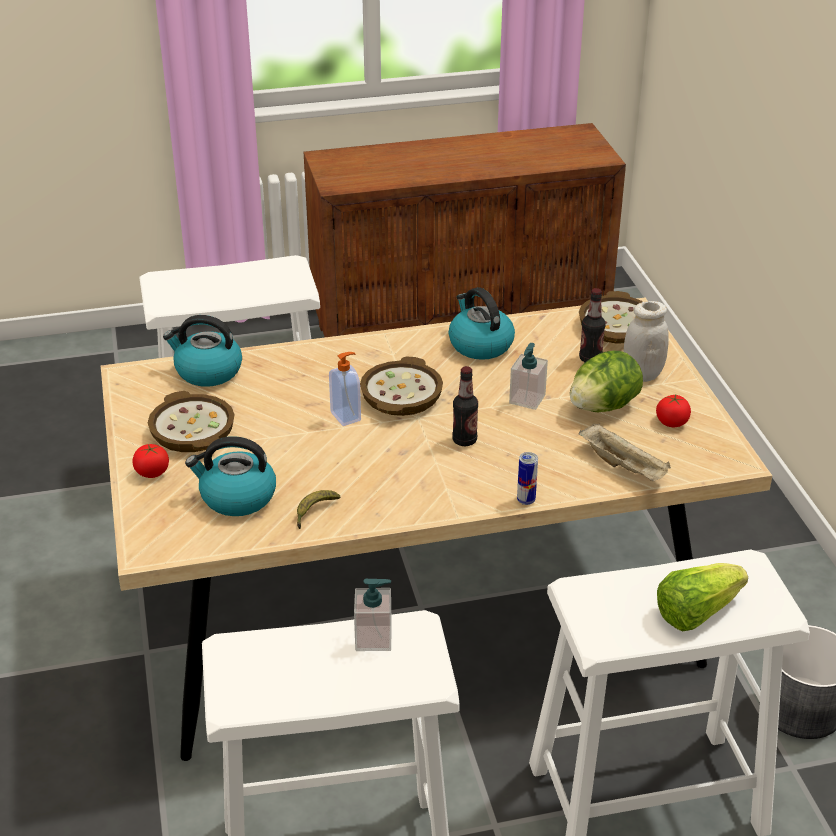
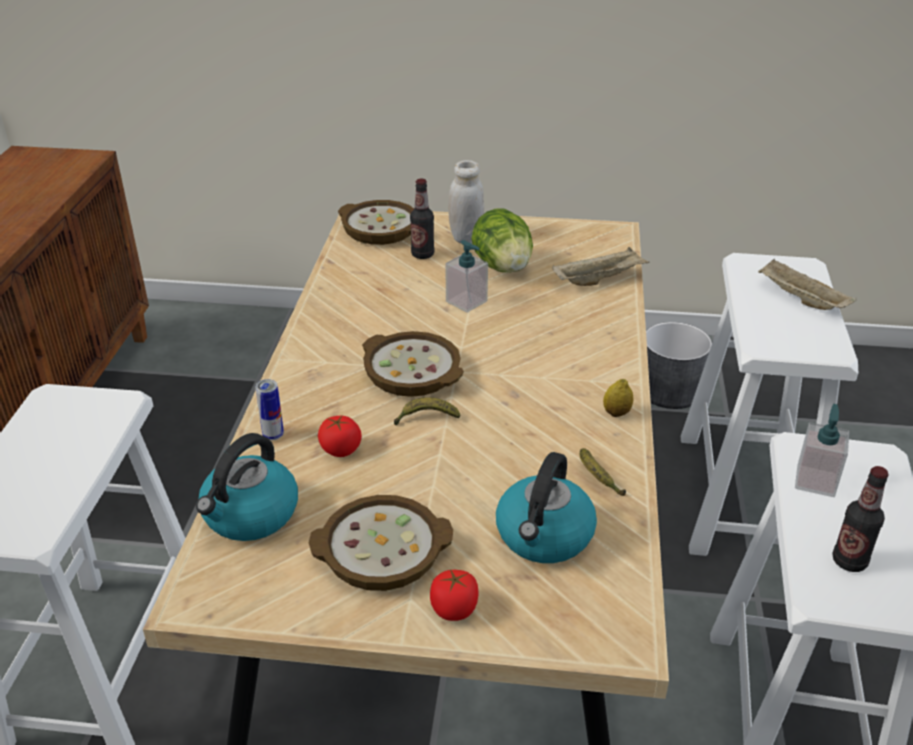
camera: 70 degrees left, 0 degrees up
soap dispenser [329,352,361,426] -> banana [394,397,460,425]
kettle [448,287,515,360] -> none
bottle [452,366,478,446] -> bottle moved to [832,466,889,572]
can [517,452,538,505] -> can moved to [255,379,284,440]
tomato [656,395,691,427] -> tomato moved to [318,416,362,457]
lettuce [657,563,748,632] -> beige tray [758,259,856,310]
none -> lemon [603,379,633,417]

